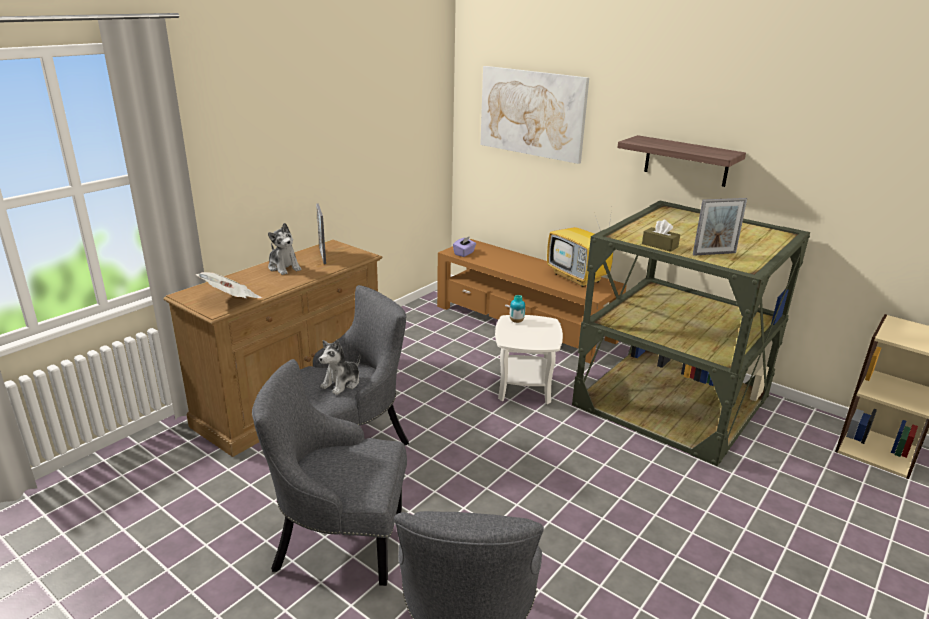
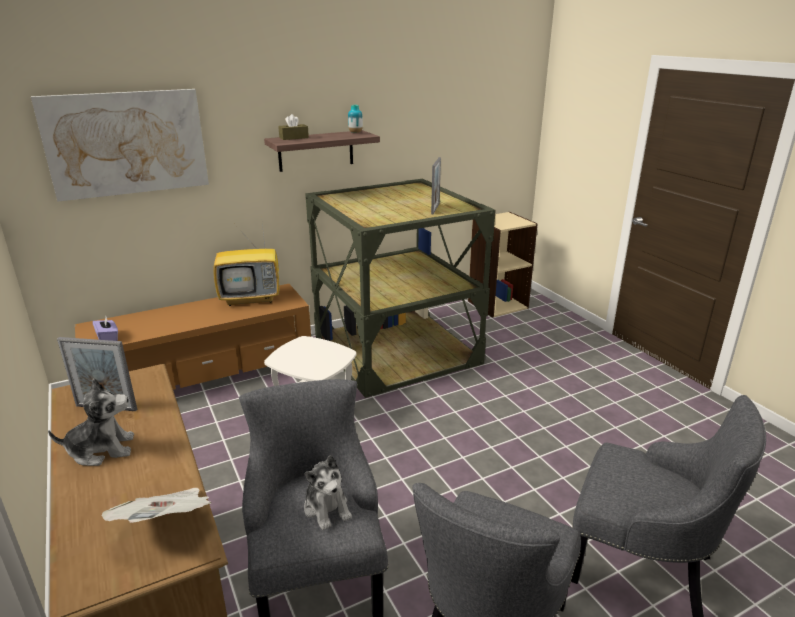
camera: 65 degrees left, 0 degrees up
vase [510,295,525,323] -> vase moved to [348,105,363,133]
brown tissue box [642,219,680,252] -> brown tissue box moved to [278,114,309,140]

